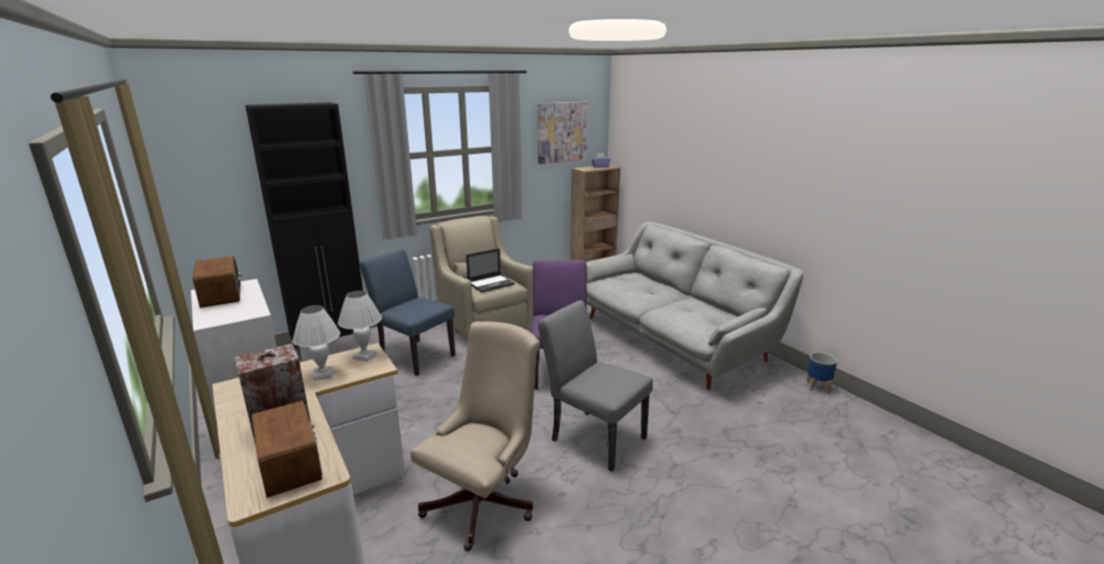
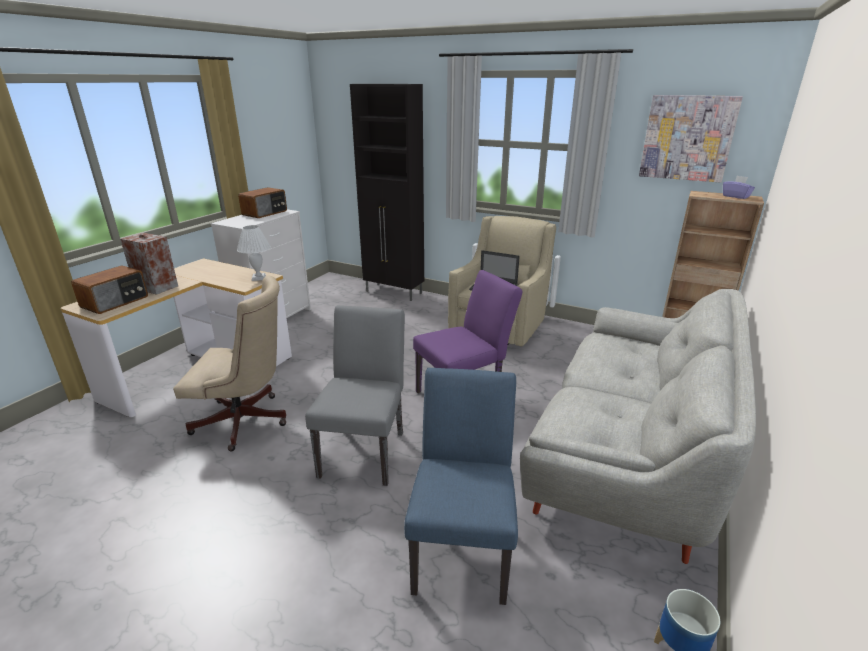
camera: 60 degrees right, 5 degrees up
white table lamp [292,305,340,380] -> none
blue chair [360,249,455,376] -> blue chair moved to [404,368,518,605]

